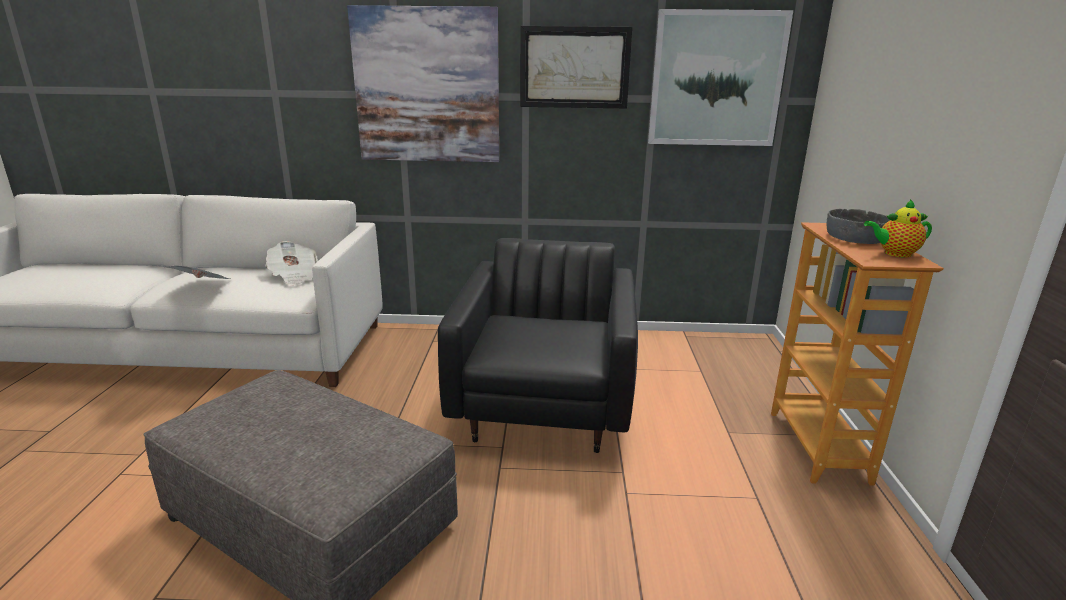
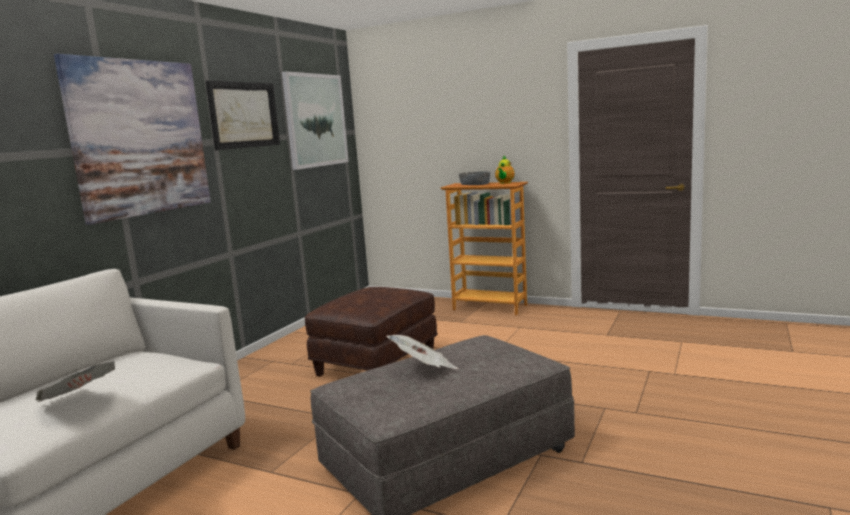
camera: 65 degrees left, 10 degrees down
newspaper [265,241,318,286] -> newspaper moved to [386,335,459,369]
black armchair [438,238,638,453] -> brown ottoman [305,287,438,376]

